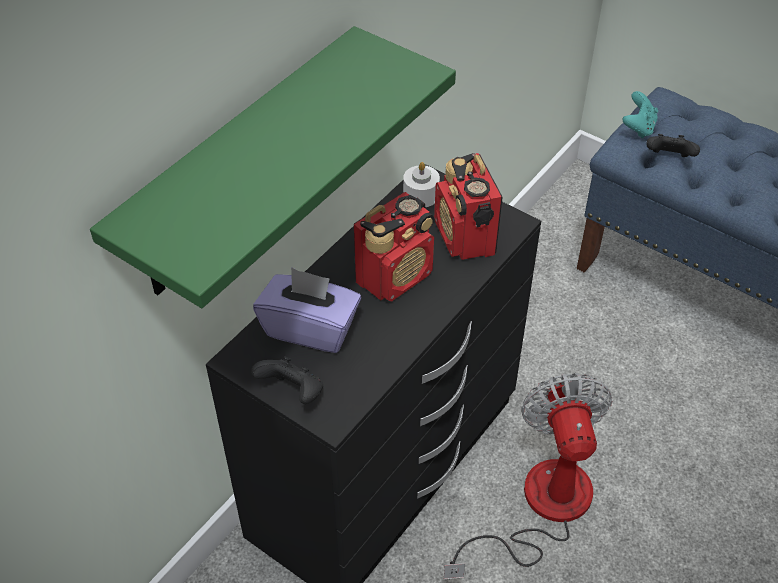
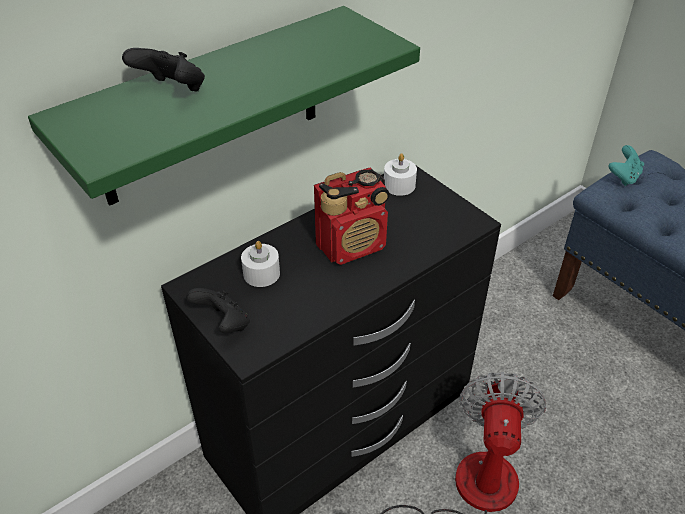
camera: 15 degrees right, 5 degrees down
purple tissue box [253,267,361,353] -> white candle [241,241,280,287]
radio [434,153,503,260] -> none
black game controller [646,134,700,157] -> black game controller moved to [122,48,205,91]

